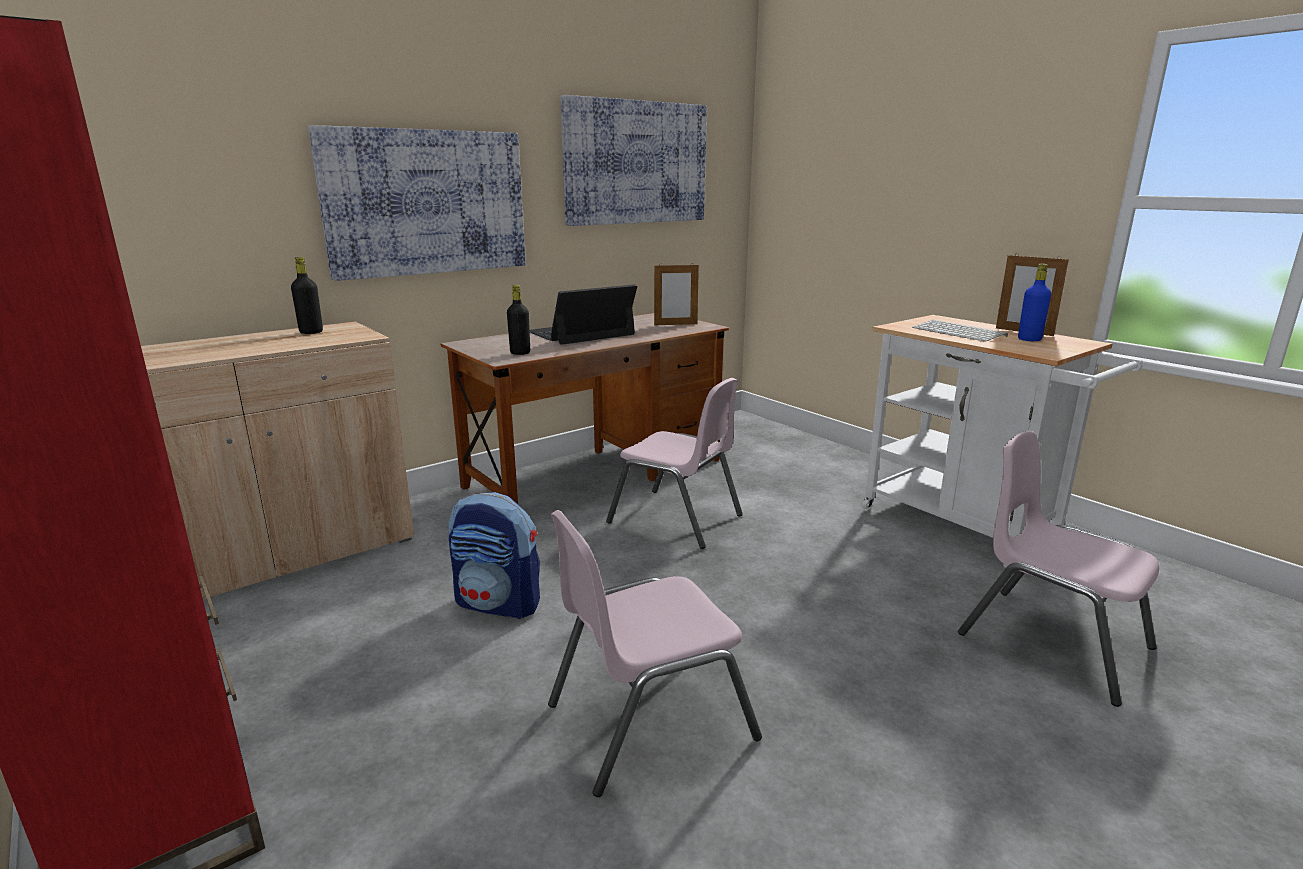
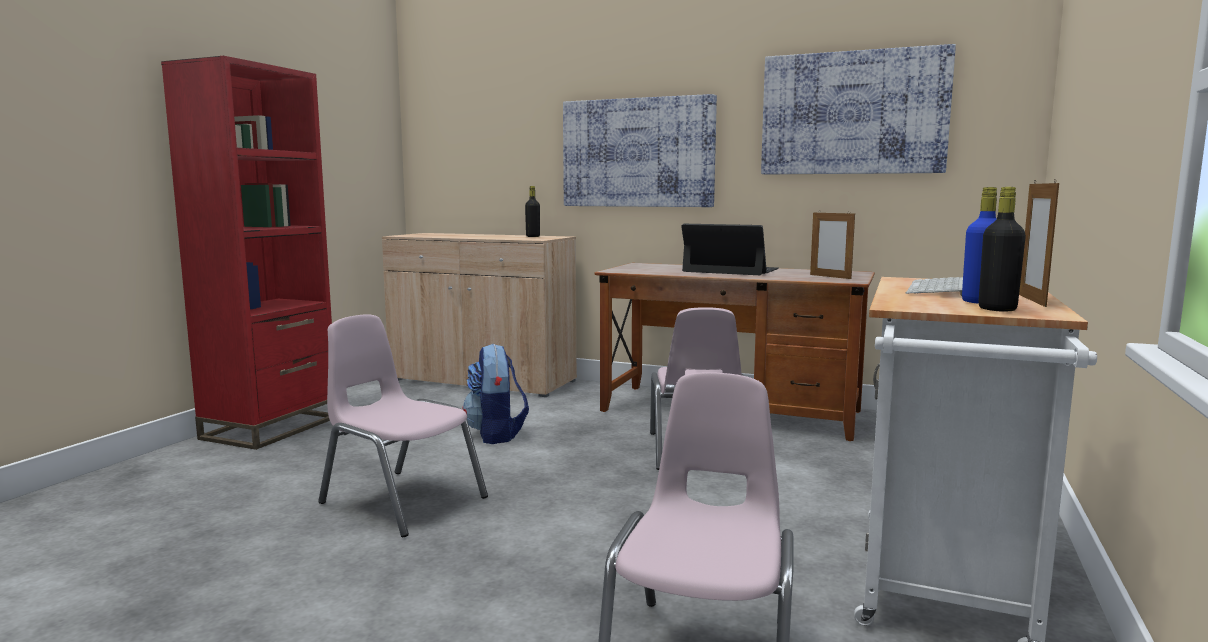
camera: 60 degrees right, 10 degrees down
black bottle [507,285,530,355] -> black bottle moved to [979,187,1026,312]

